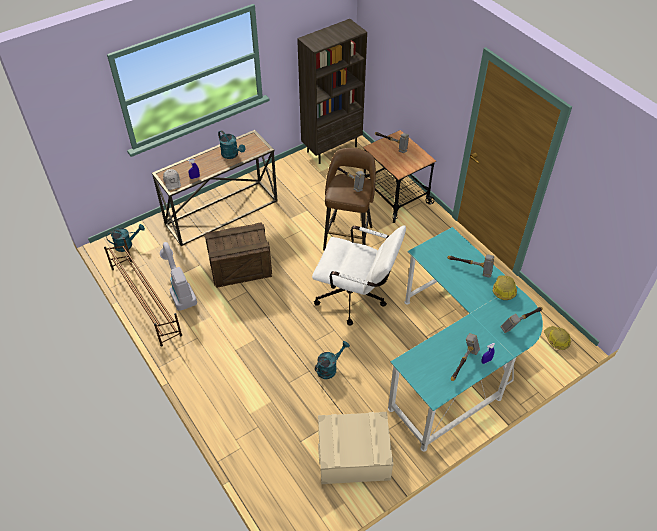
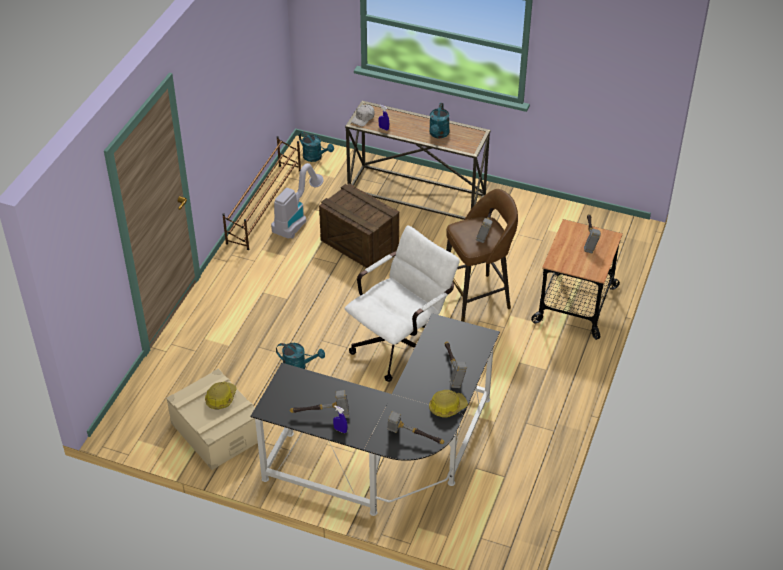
camera: 55 degrees right, 5 degrees down
brown bookcase [297,19,367,164] -> none
white office chair [312,225,406,326] -> white office chair turned 120 degrees counterclockwise [345,226,460,382]
turquoise desk [388,227,543,452] -> black desk [251,313,500,516]
hard hat [544,326,571,350] -> hard hat moved to [205,382,237,409]

